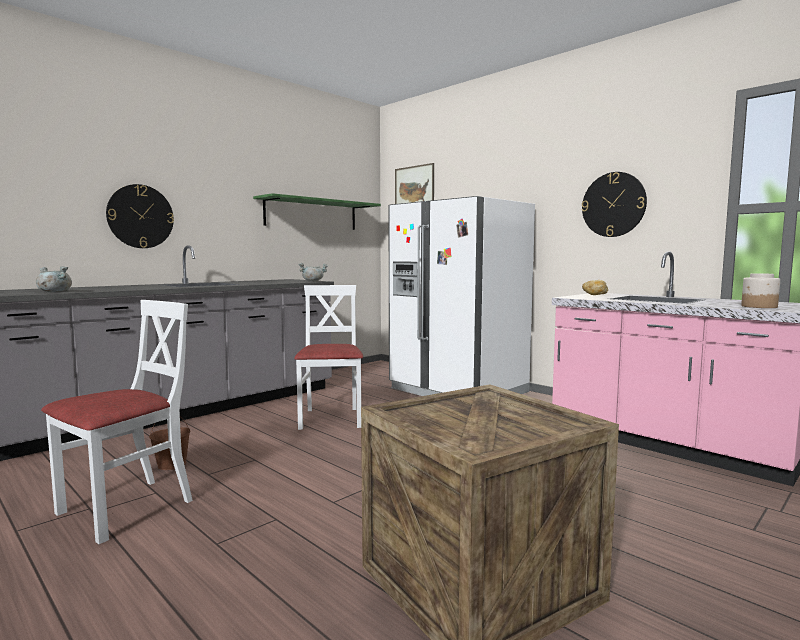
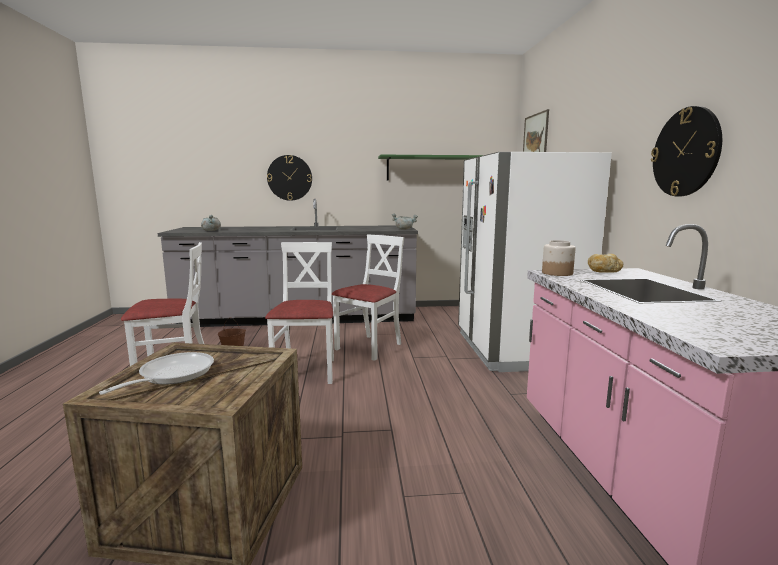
camera: 40 degrees right, 5 degrees up
jar [741,273,780,308] -> jar moved to [542,240,576,276]
none -> frying pan [99,352,214,395]
none -> white chair [265,242,334,384]

